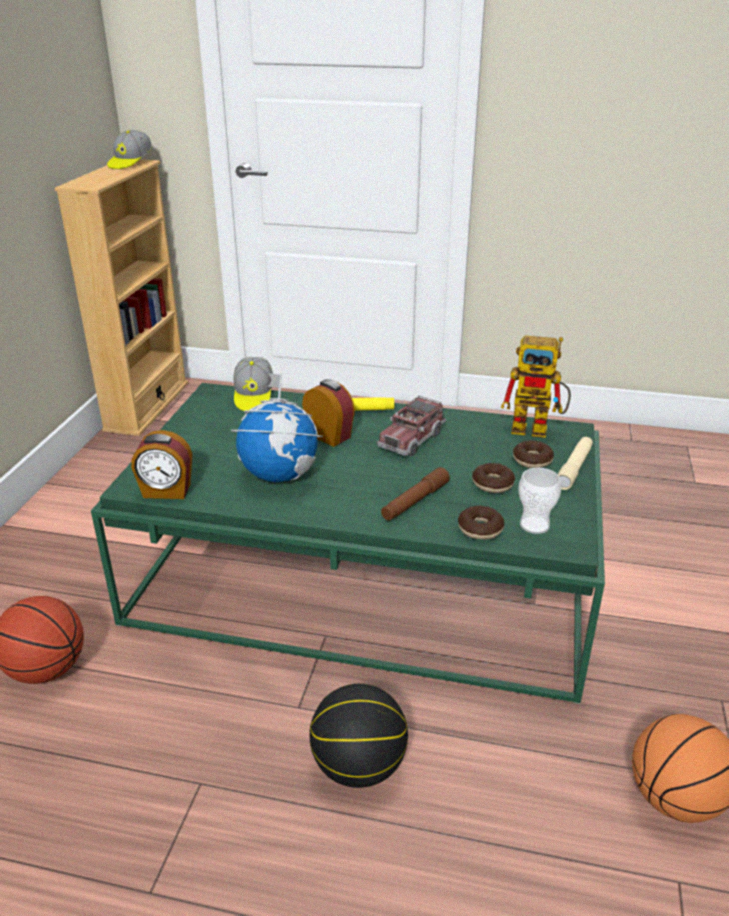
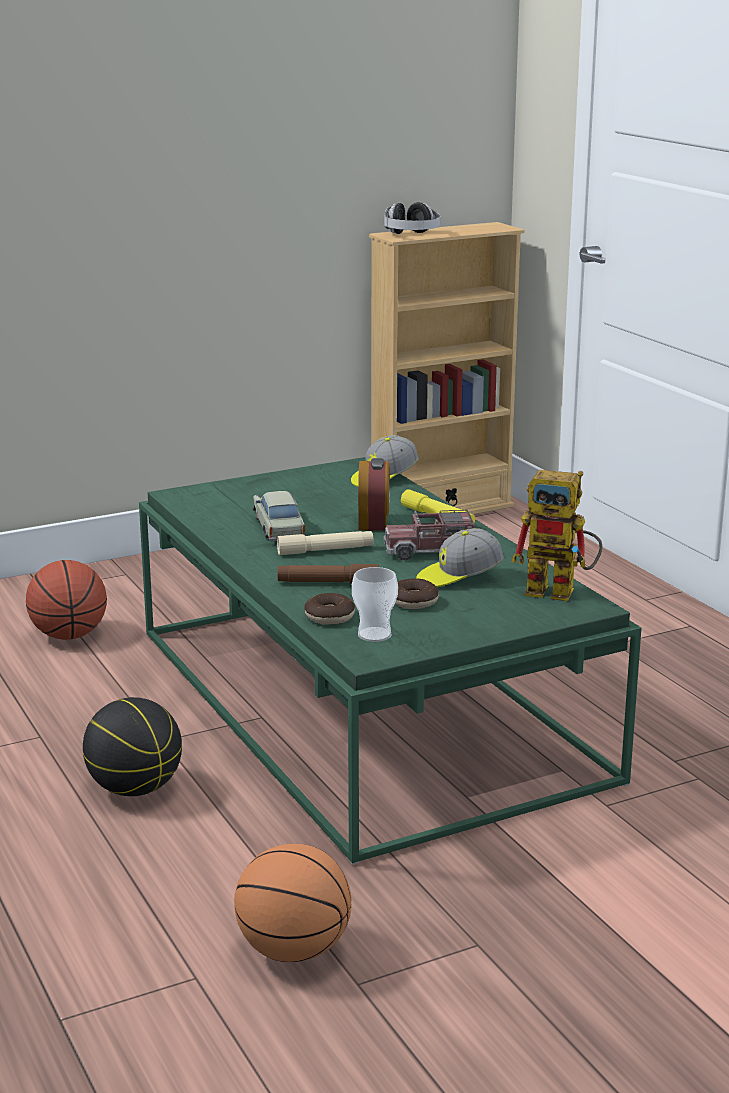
camera: 50 degrees right, 10 degrees down
cap [107,130,152,169] -> cap moved to [416,528,504,587]
alarm clock [131,430,193,499] -> none
globe [231,373,323,482] -> beige toy car [253,491,306,541]
toy robot [501,335,571,438] -> toy robot turned 45 degrees counterclockwise [511,470,602,601]
donut [513,440,554,468] -> none
beige flashlight [558,437,593,490] -> beige flashlight moved to [277,531,374,555]
none -> headphones [384,202,441,234]

